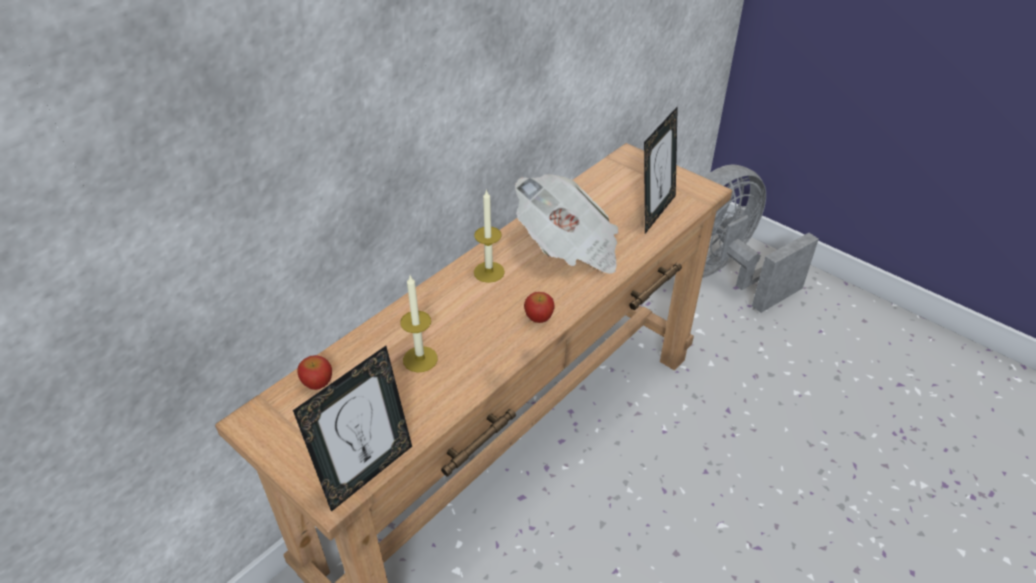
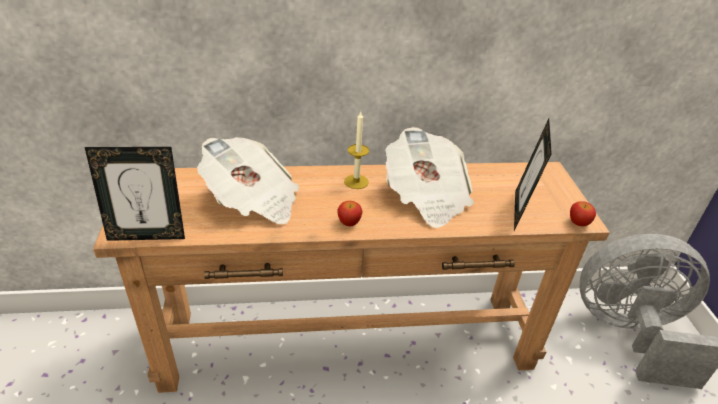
camera: 40 degrees right, 5 degrees down
apple [298,355,332,390] -> apple moved to [570,201,596,226]
candle [400,276,438,373] -> newspaper [197,137,299,225]
picture frame [644,106,678,234] -> picture frame turned 120 degrees clockwise [514,119,552,231]

